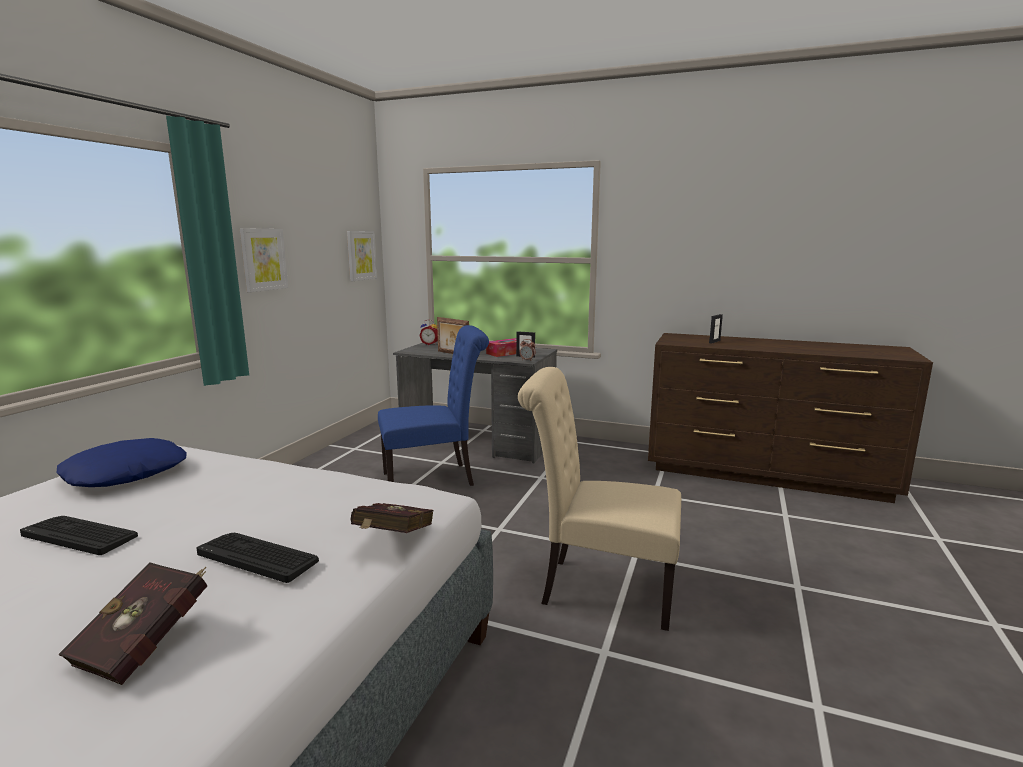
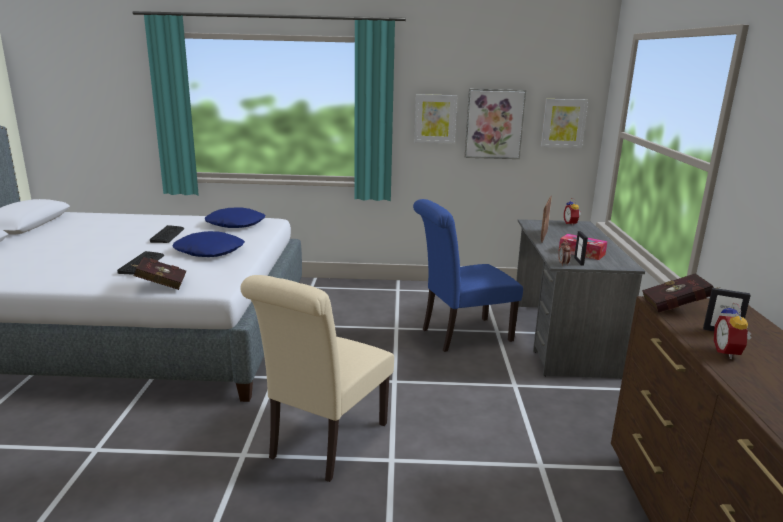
camera: 70 degrees right, 5 degrees up
red book [58,562,207,685] -> red book moved to [642,273,720,313]
blue chair [378,325,489,486] -> blue chair turned 105 degrees clockwise [413,199,523,352]
beige chair [518,367,681,631] -> beige chair turned 150 degrees counterclockwise [240,275,394,482]
none -> blue pillow [172,231,245,257]
none -> picture [465,89,526,159]
none -> alarm clock [714,303,752,359]

